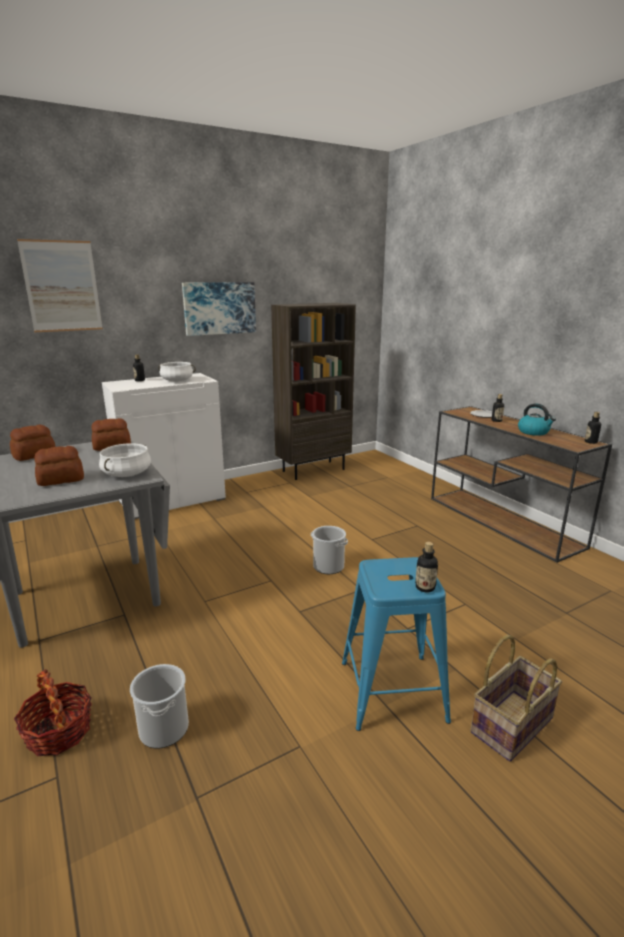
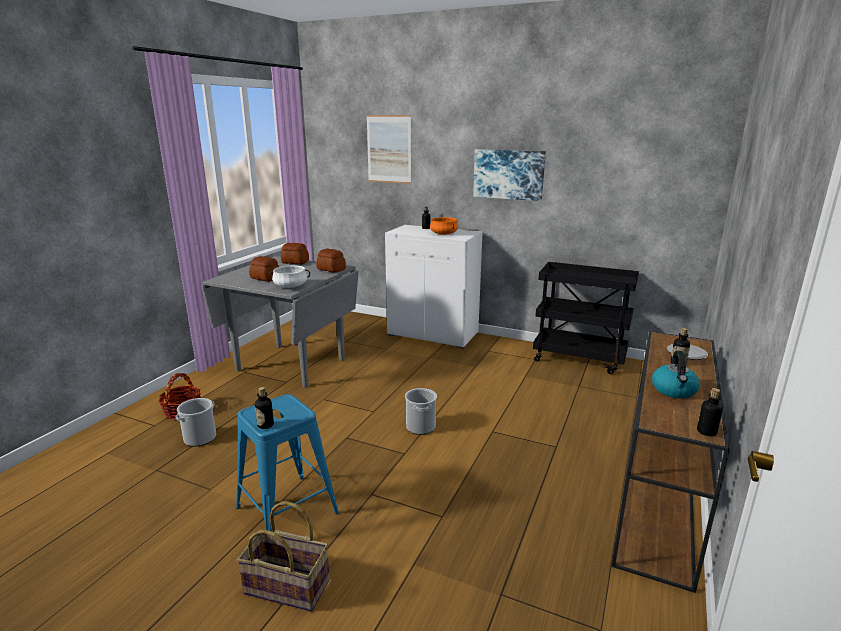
camera: 55 degrees right, 0 degrees up
white cooking pot [159,362,196,382] -> orange cooking pot [430,217,458,235]
brown bookcase [271,303,356,480] -> black cart [533,262,639,374]

